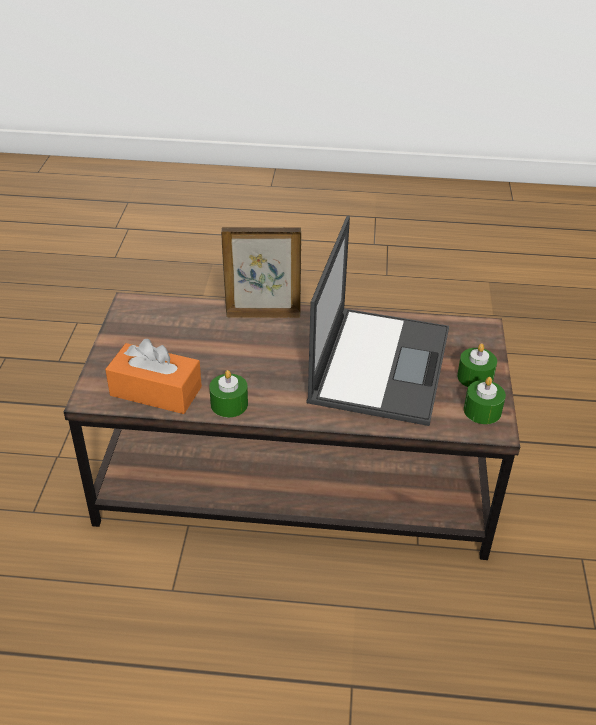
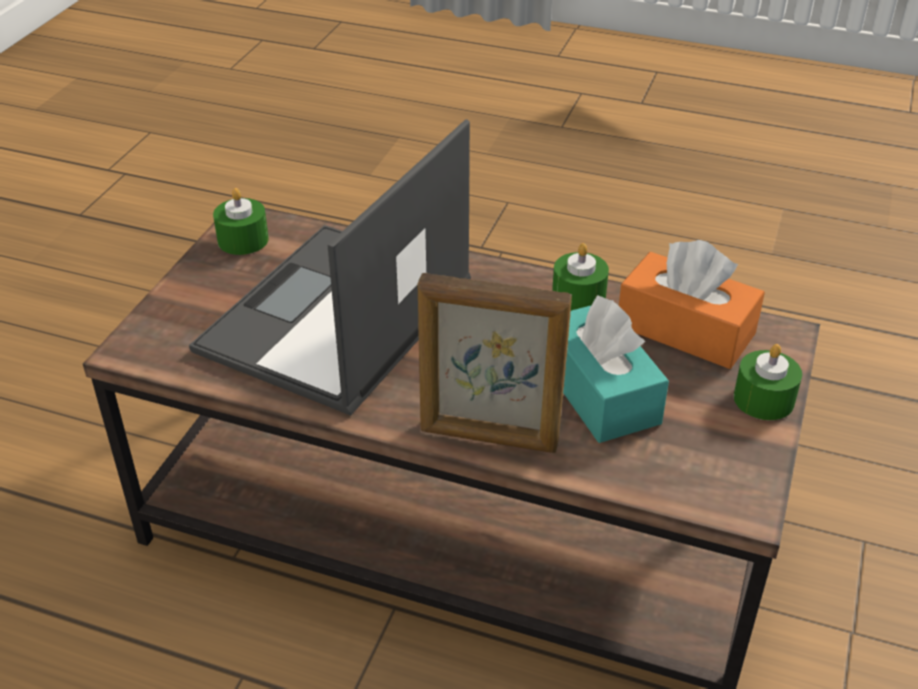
camera: 165 degrees left, 0 degrees up
green candle [457,343,497,387] -> green candle moved to [734,344,802,420]
none -> turquoise tissue box [563,295,669,443]

